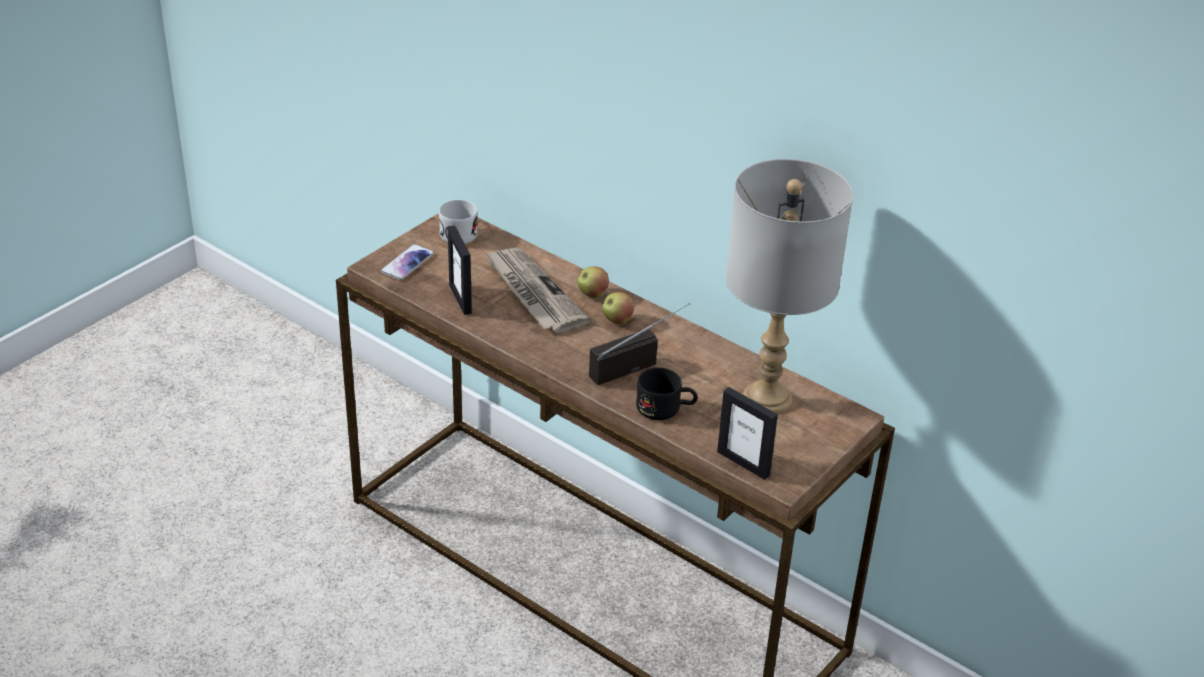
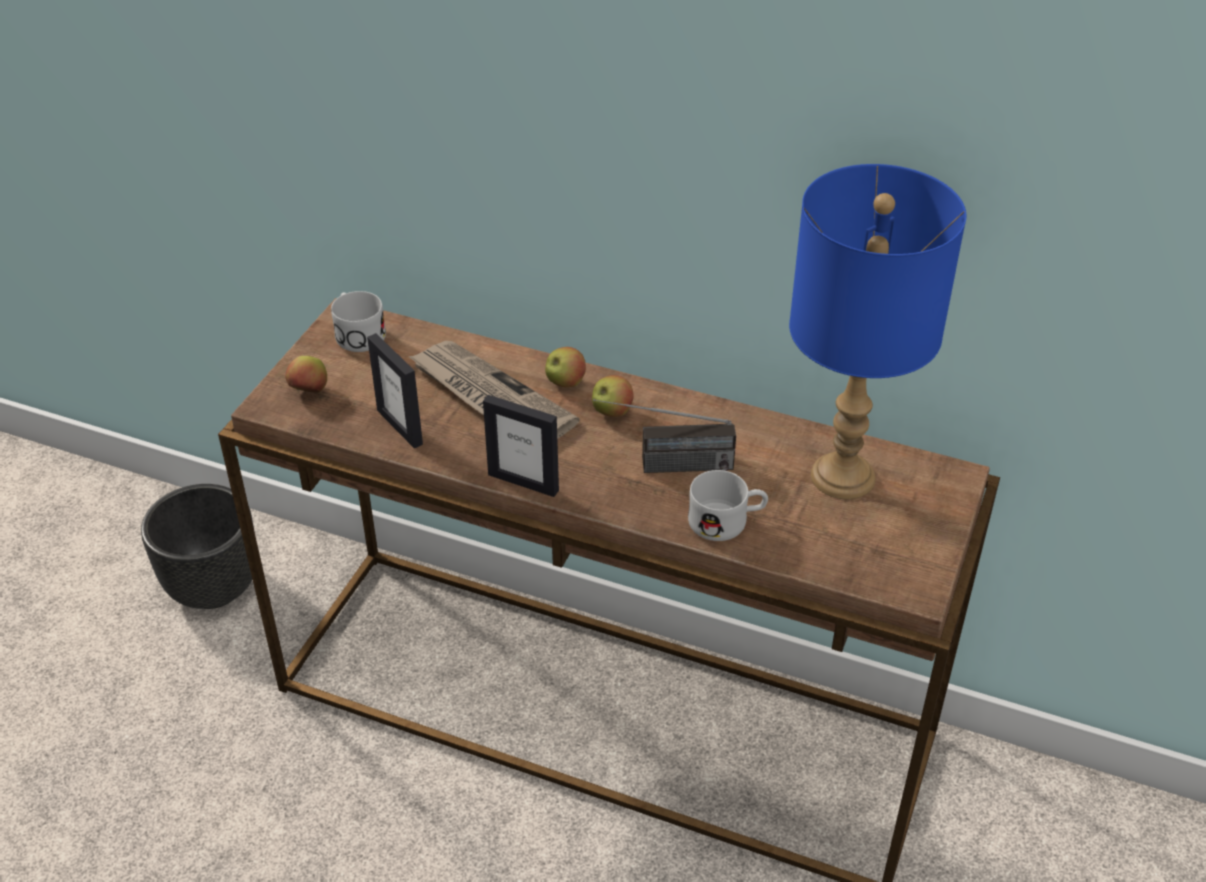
camera: 15 degrees left, 5 degrees up
phone [380,244,435,280] -> apple [285,356,327,393]
radio [589,303,690,385] -> radio turned 135 degrees counterclockwise [593,399,736,473]
black mug [636,367,698,420] -> white mug [688,470,768,541]
picture frame [717,387,778,480] -> picture frame moved to [483,395,559,497]
grey table lamp [726,159,853,414] -> blue table lamp [789,164,967,499]
none -> black planter [141,484,254,609]

